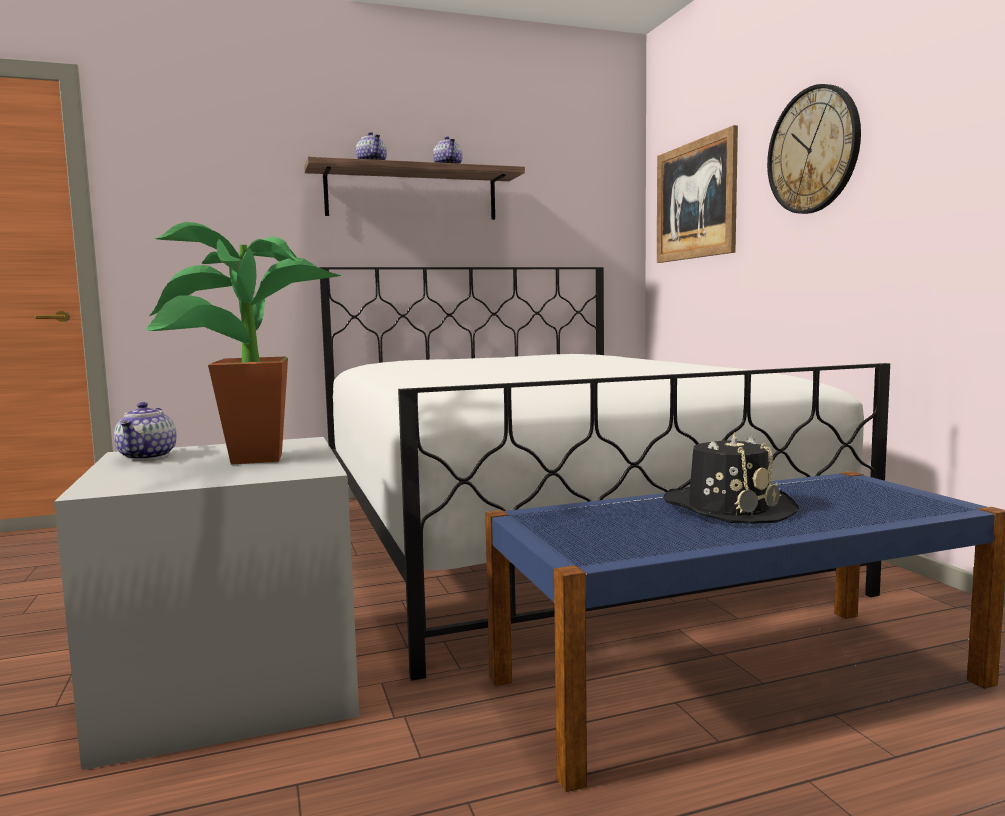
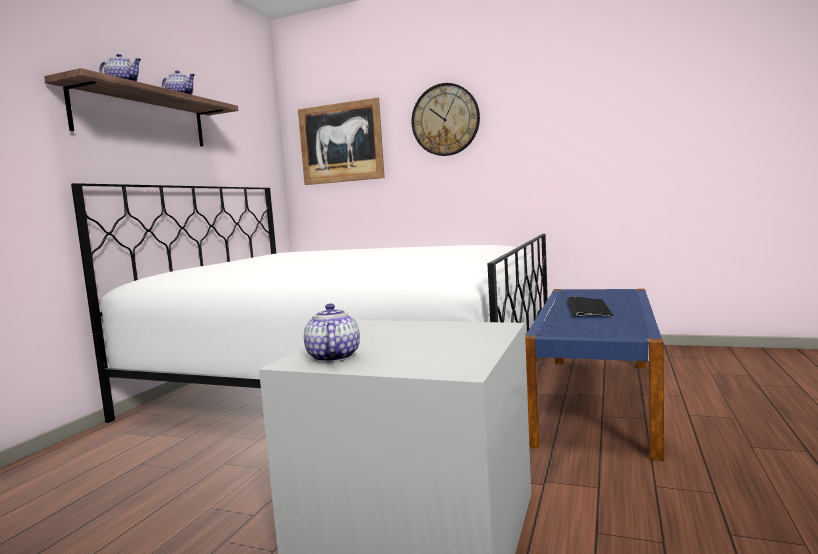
camera: 50 degrees left, 0 degrees up
teapot [114,402,176,461] -> teapot turned 135 degrees counterclockwise [304,304,360,363]
potted plant [147,222,341,465] -> none
black hat [664,432,799,524] -> keyboard [567,296,614,317]

